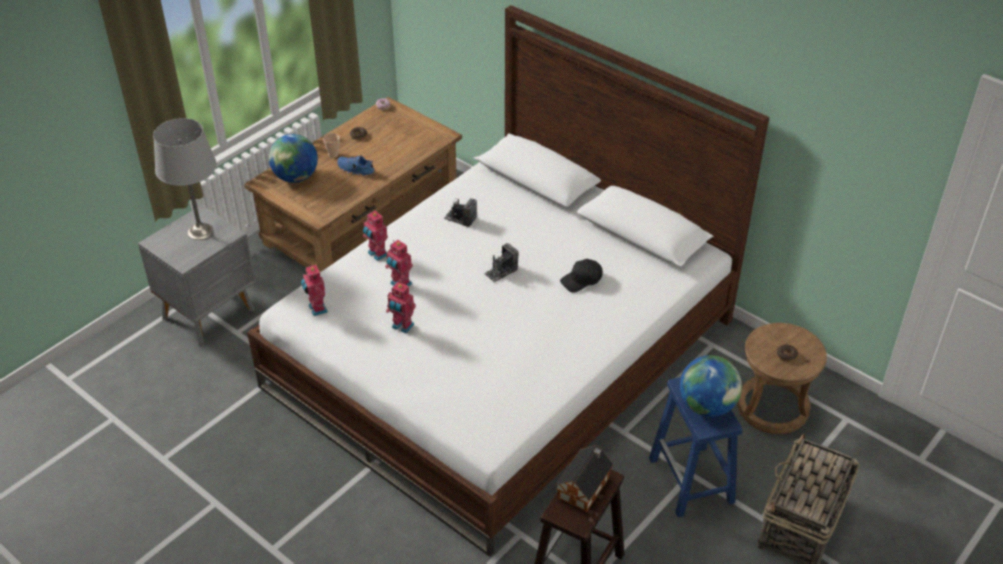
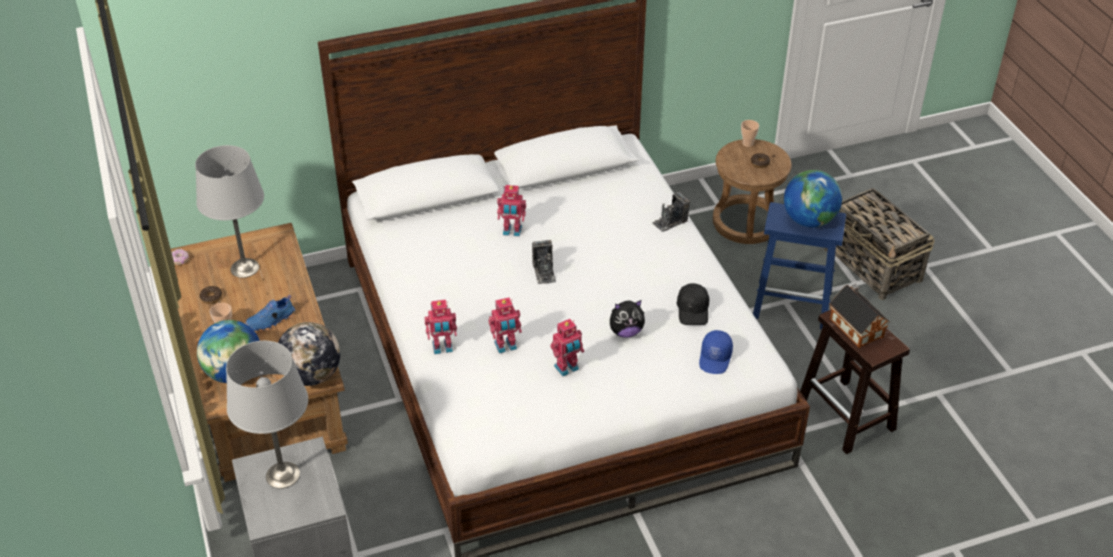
camera: 60 degrees left, 0 degrees up
toy robot [301,264,328,316] -> toy robot moved to [497,185,526,236]
camera [444,198,477,227] -> camera moved to [652,192,690,232]
black cap [560,259,603,293] -> black cap moved to [677,283,709,325]
none -> grey table lamp [195,145,264,278]
none -> globe [278,322,340,386]
none -> plush toy [610,300,645,338]
none -> blue cap [699,330,733,374]
none -> cup [741,120,759,147]

